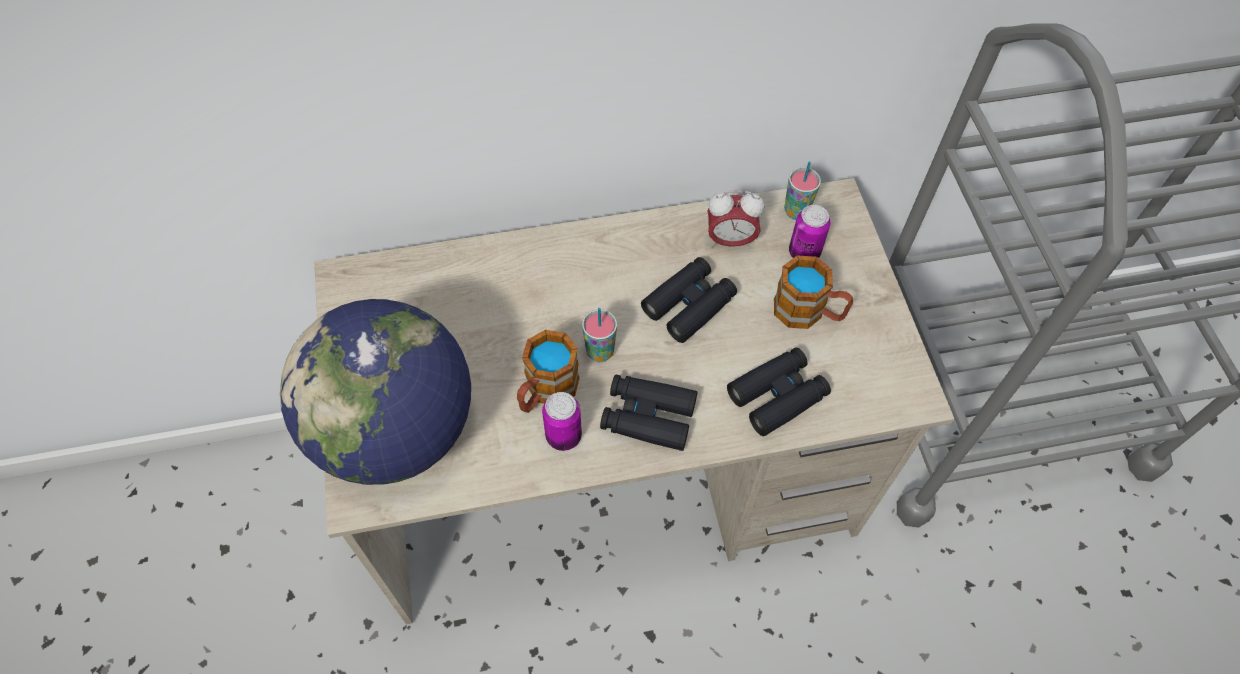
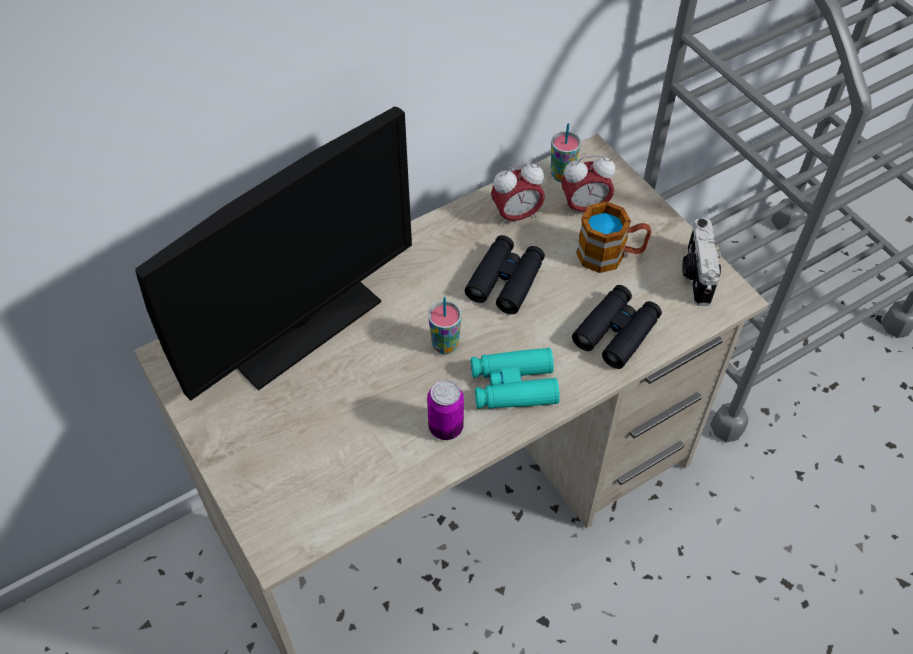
camera: 20 degrees left, 5 degrees down
globe [280,299,471,485] -> none
mug [517,330,579,413] -> none
black binoculars [600,375,698,451] -> turquoise binoculars [471,348,560,409]
can [789,205,831,258] -> alarm clock [561,155,615,216]
none -> monitor [136,107,412,401]
none -> camera [682,219,721,306]

